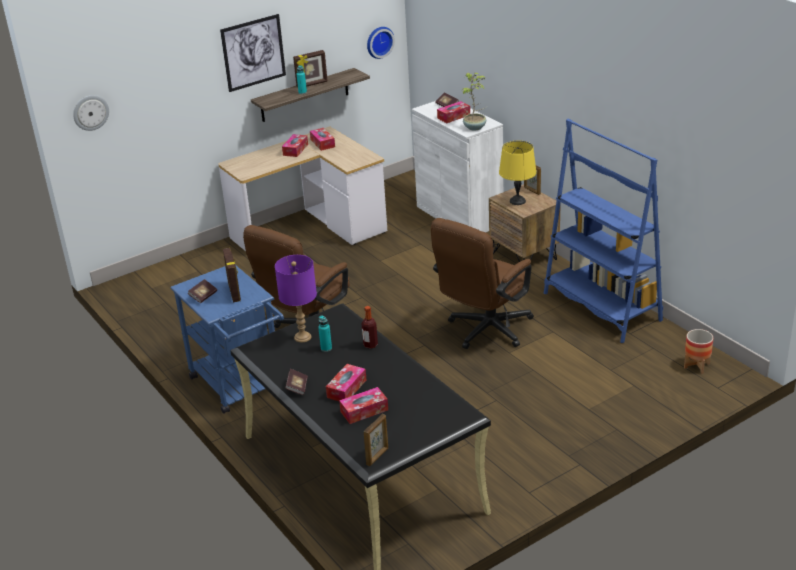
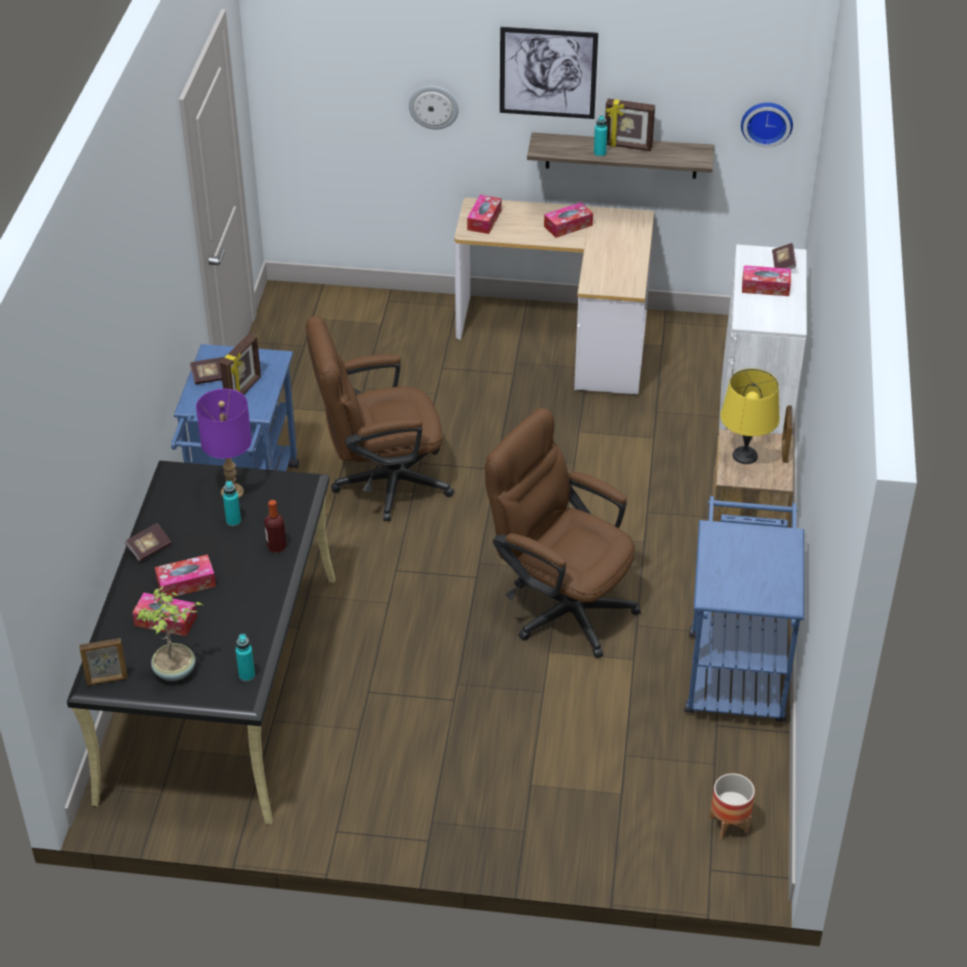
camera: 40 degrees right, 10 degrees up
wall clock [73,95,109,131] -> wall clock moved to [409,86,459,130]
tissue box [310,128,335,151] -> tissue box moved to [467,195,502,234]
brown office chair [431,218,534,349] -> brown office chair turned 45 degrees clockwise [485,408,641,658]
potted plant [462,72,486,131] -> potted plant moved to [136,586,203,681]
blue bookcase [544,118,663,343] -> blue cart [684,496,804,722]
none -> turquoise bottle [236,634,255,682]

